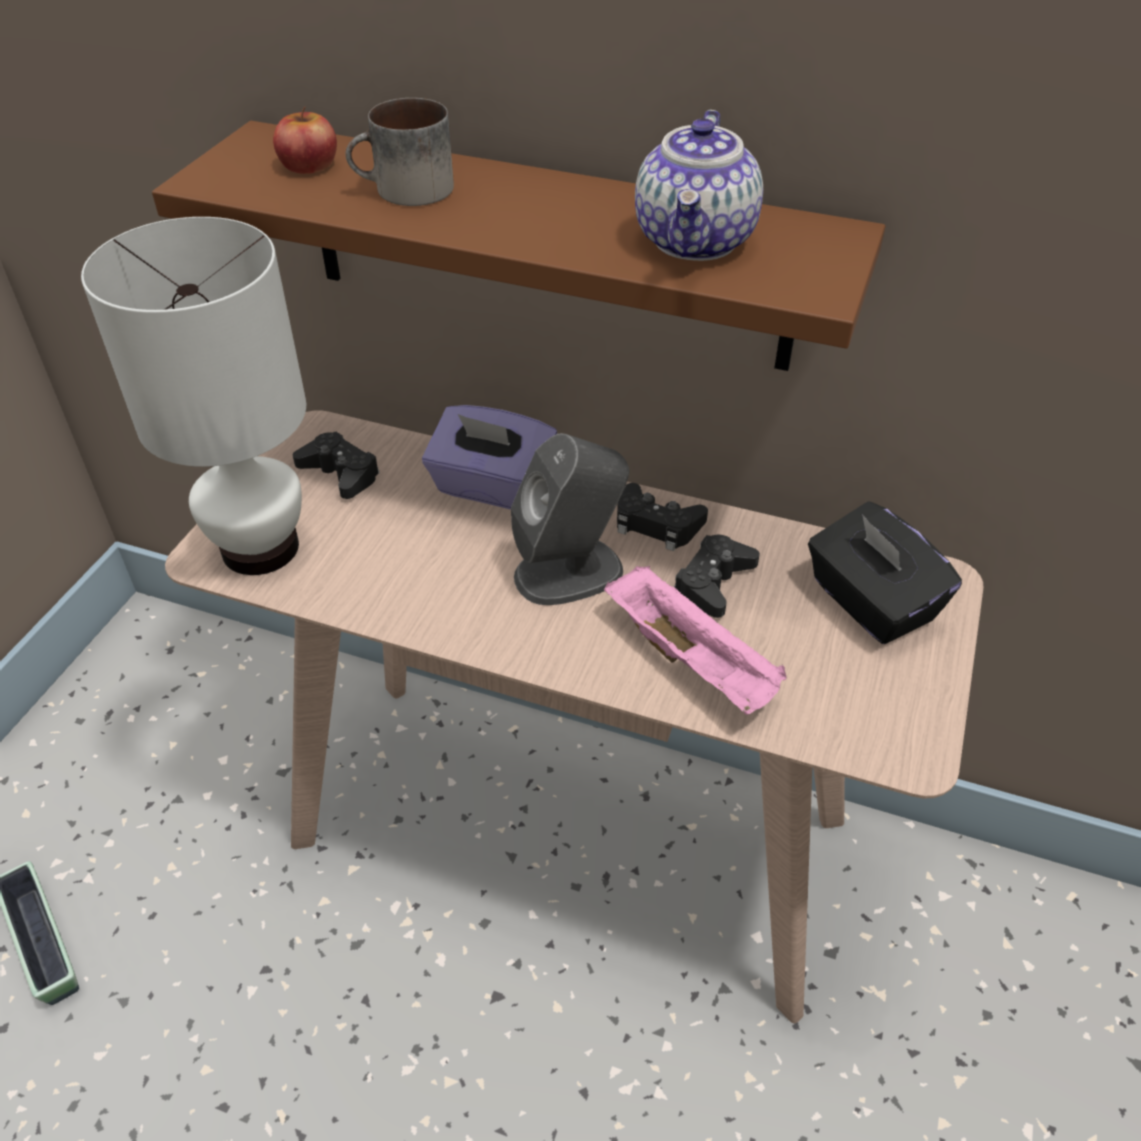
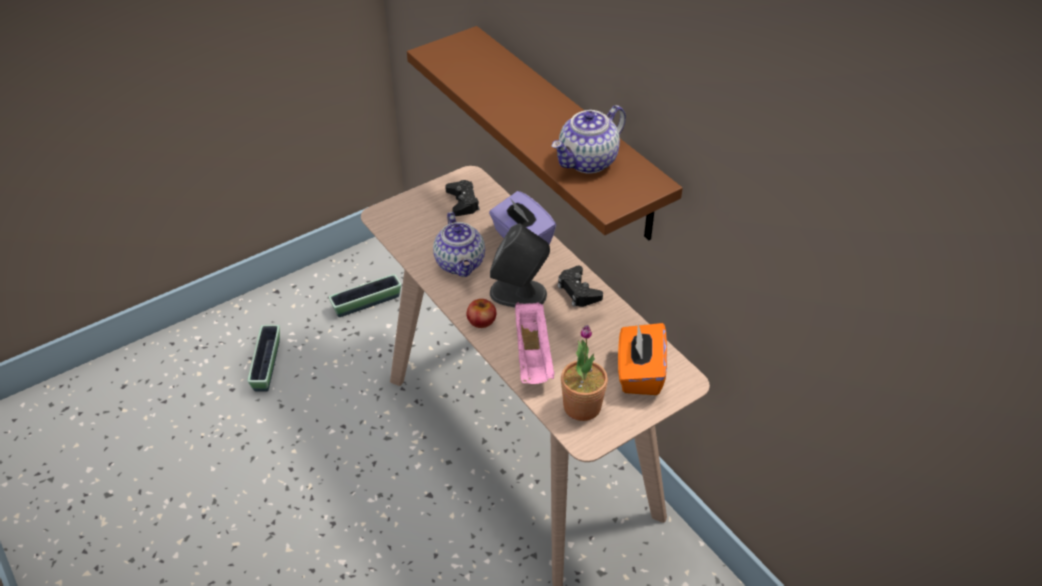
camera: 35 degrees right, 0 degrees up
white table lamp [81,217,306,575] -> none
apple [273,107,337,174] -> apple moved to [466,299,496,328]
mug [346,98,454,206] -> none
black game controller [674,535,760,618] -> none
black tissue box [808,501,962,644] -> orange tissue box [618,323,667,395]
none -> planter [329,274,401,317]
none -> teapot [433,212,485,277]
none -> potted plant [561,325,608,421]

